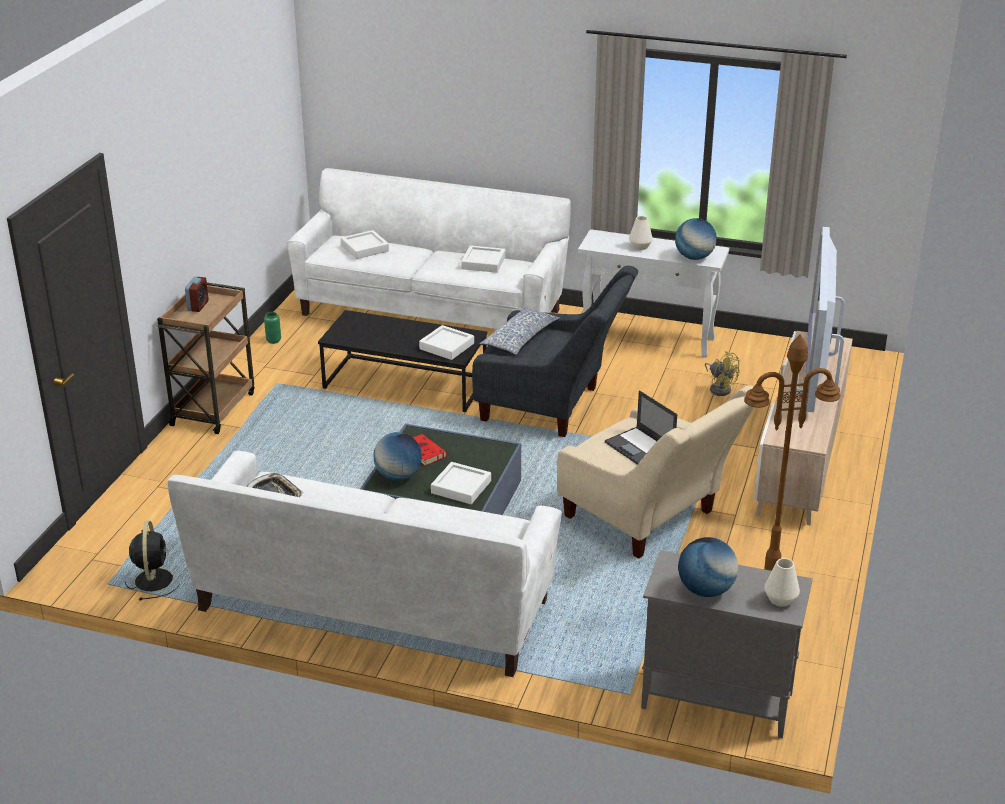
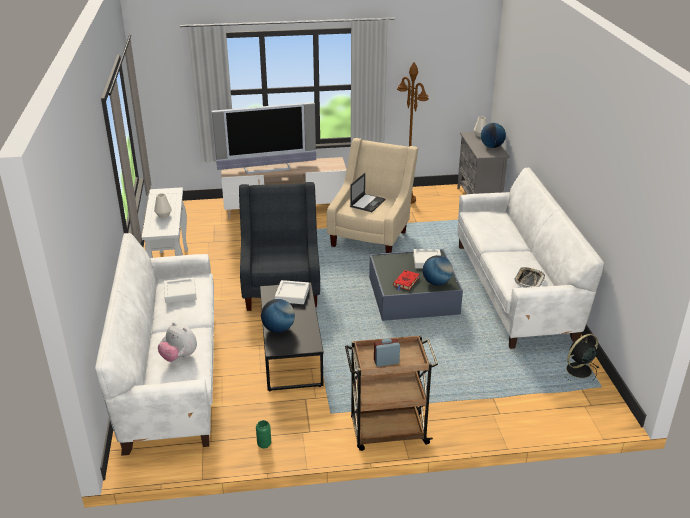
camera: 115 degrees left, 0 degrees up
white tray [341,230,389,259] -> plush toy [158,322,197,362]
pillow [479,307,560,355] -> none
globe [675,218,717,260] -> globe moved to [261,299,295,333]
yellow fan [705,351,740,396] -> none

